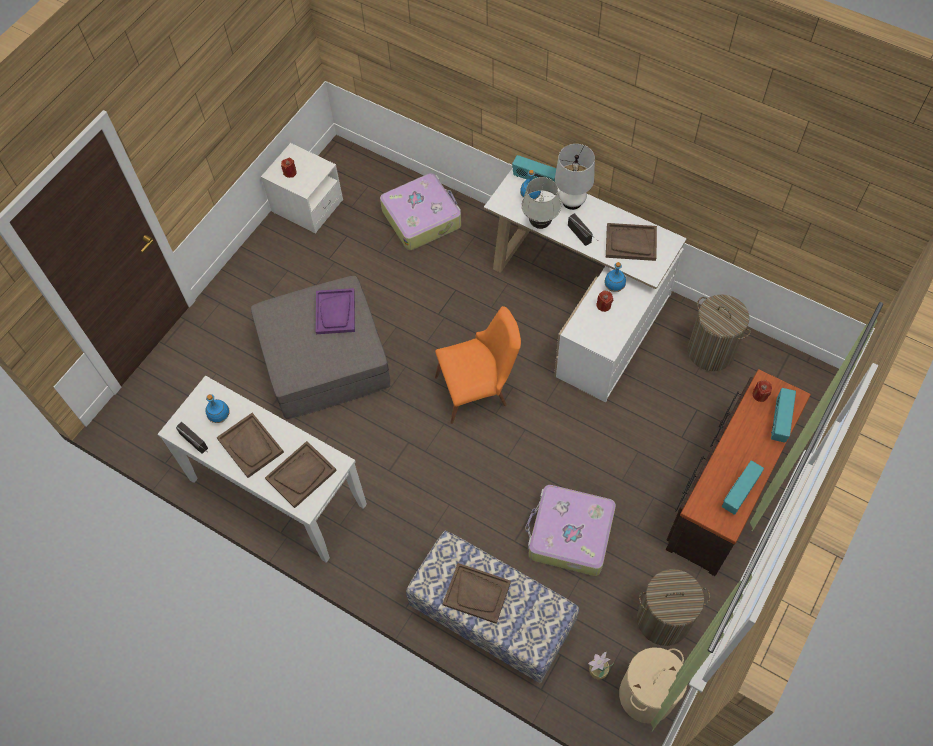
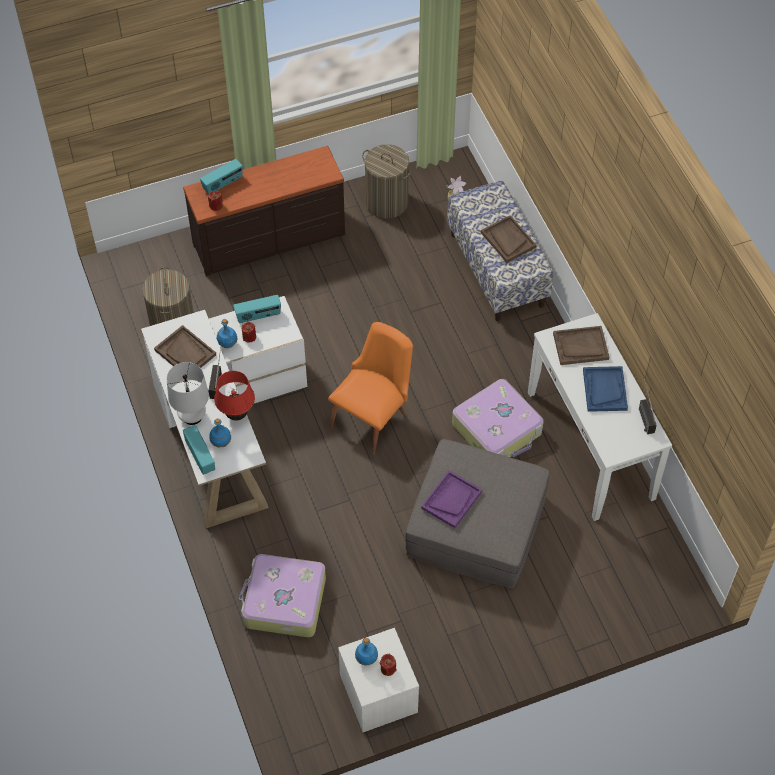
camera: 145 degrees left, 5 degrees down
blue bottle [206,394,230,423] -> blue bottle moved to [355,638,378,666]
brown tray [216,413,284,478] -> blue tray [583,366,628,412]
orange chair [435,306,521,424] -> orange chair turned 105 degrees clockwise [328,322,413,455]
white table lamp [521,177,561,229] -> red table lamp [214,371,255,421]
suitcase [525,485,616,576] -> suitcase moved to [452,379,544,457]
beige laundry basket [619,647,688,724] -> none
radio [722,461,764,515] -> radio moved to [233,295,281,323]

